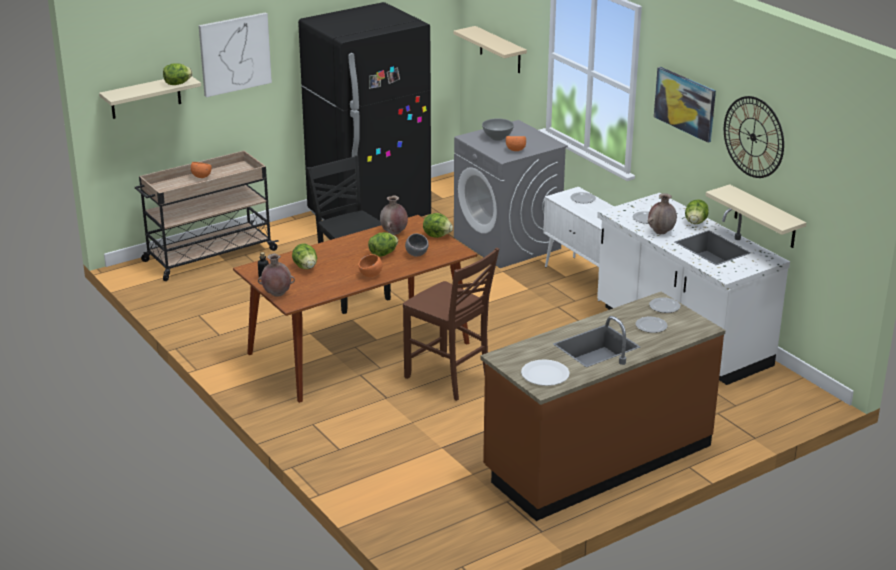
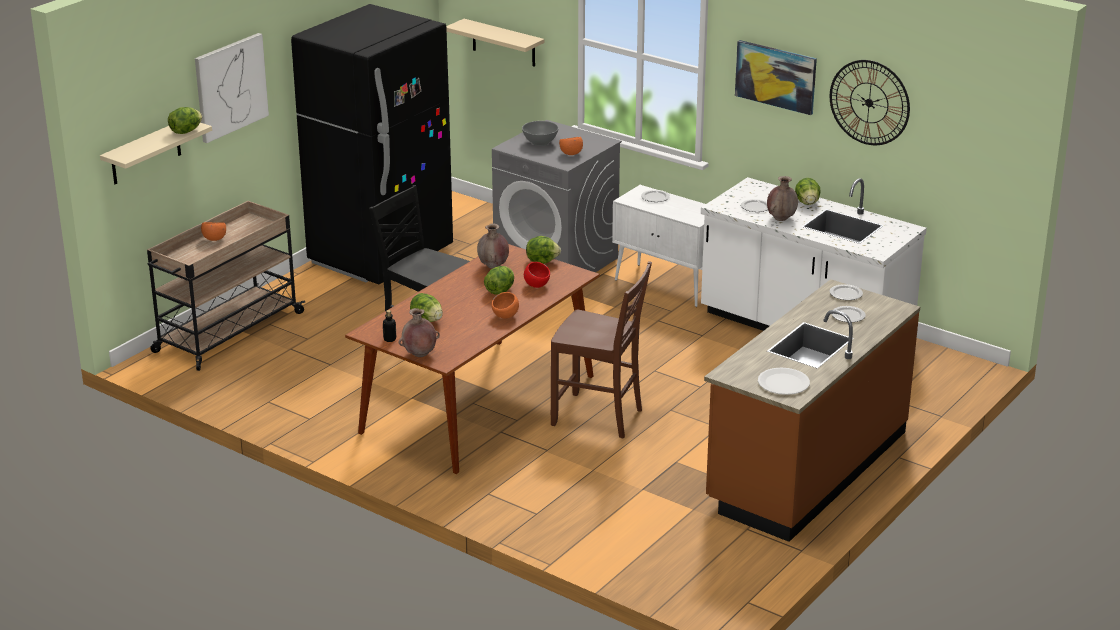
camera: 20 degrees left, 0 degrees up
grey bowl [405,234,429,257] -> red bowl [524,262,550,288]
beige shelf [706,184,807,248] -> none

